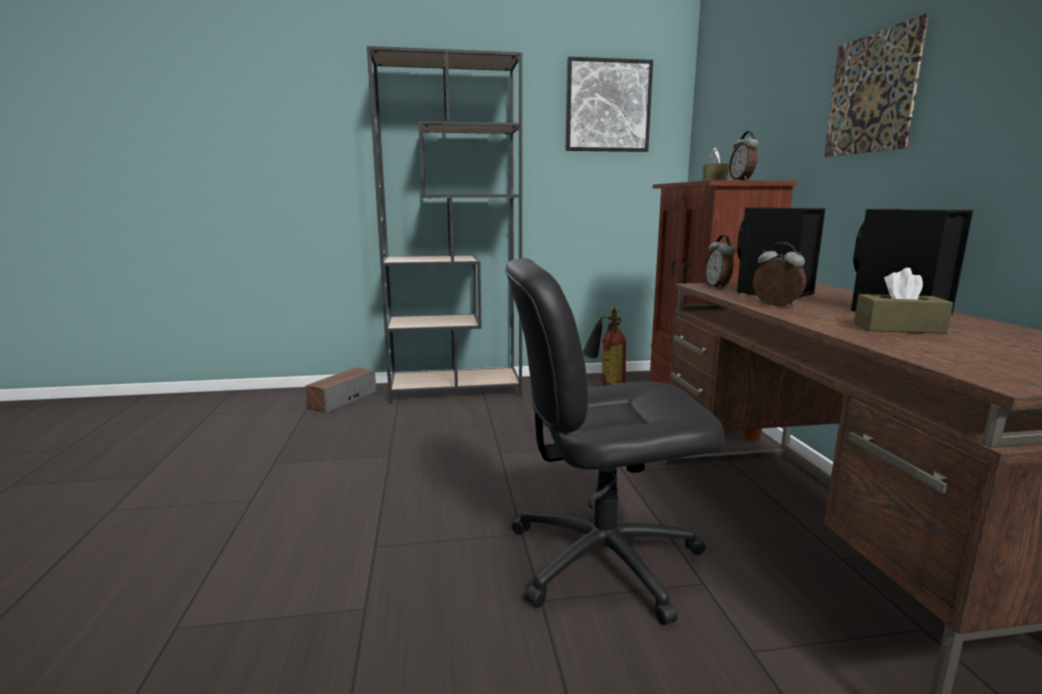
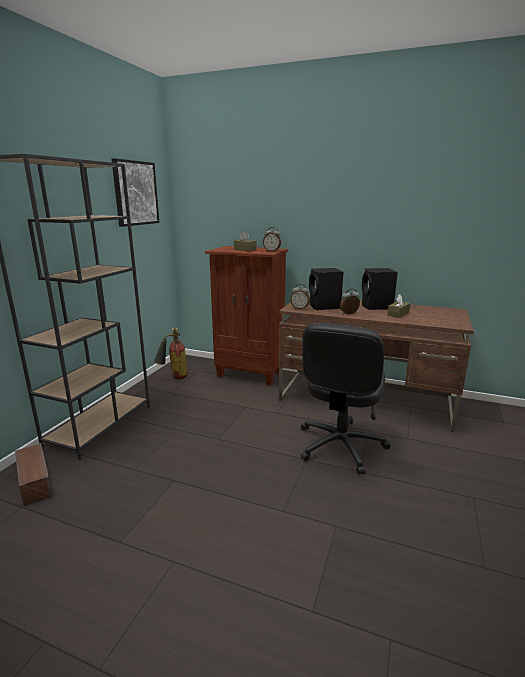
camera: 60 degrees left, 5 degrees up
picture [824,13,929,157] -> none

